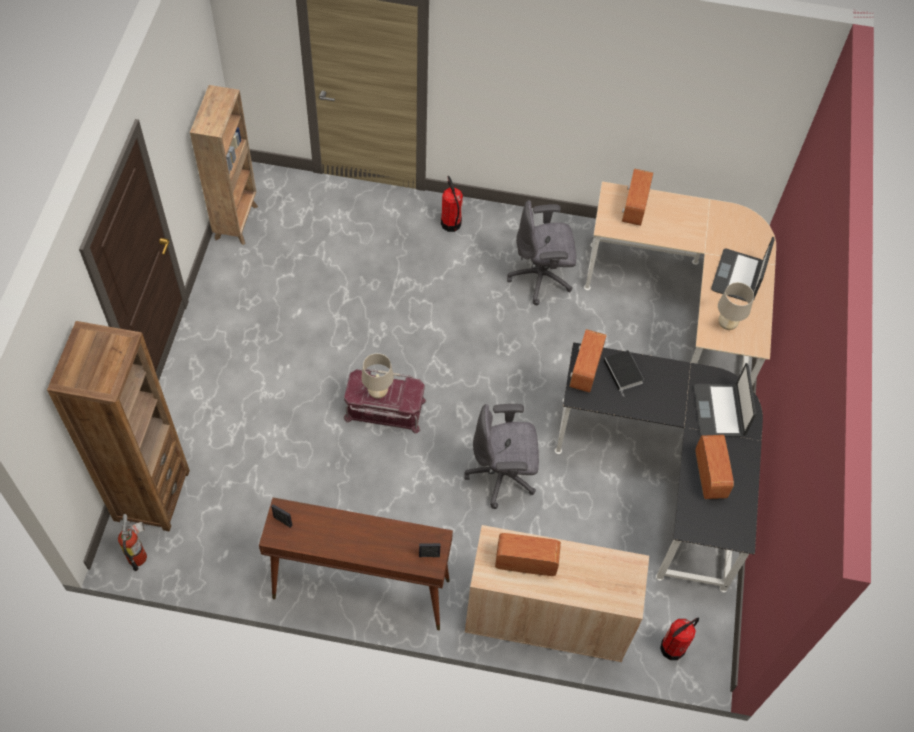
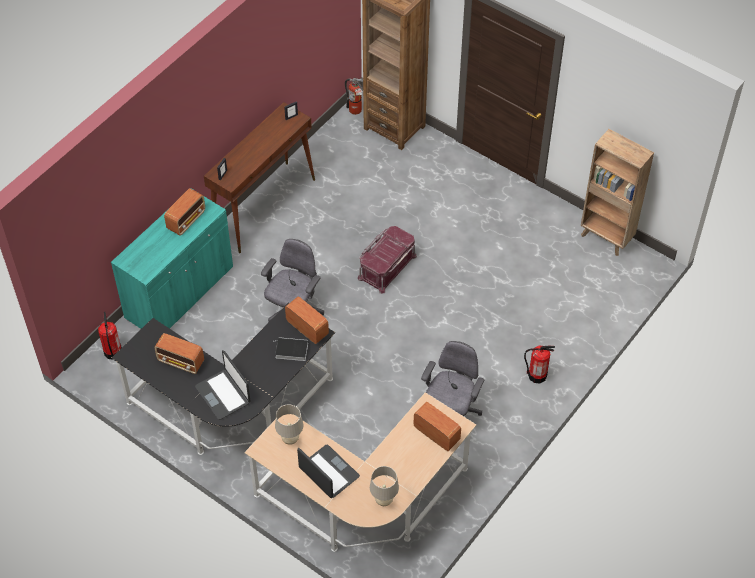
camera: 120 degrees right, 5 degrees down
beige table lamp [361,353,394,399] -> beige table lamp moved to [370,466,399,506]
beige cabinet [465,525,649,662] -> turquoise cabinet [111,188,233,329]
laptop [694,363,756,437] -> laptop turned 150 degrees counterclockwise [195,350,251,420]

